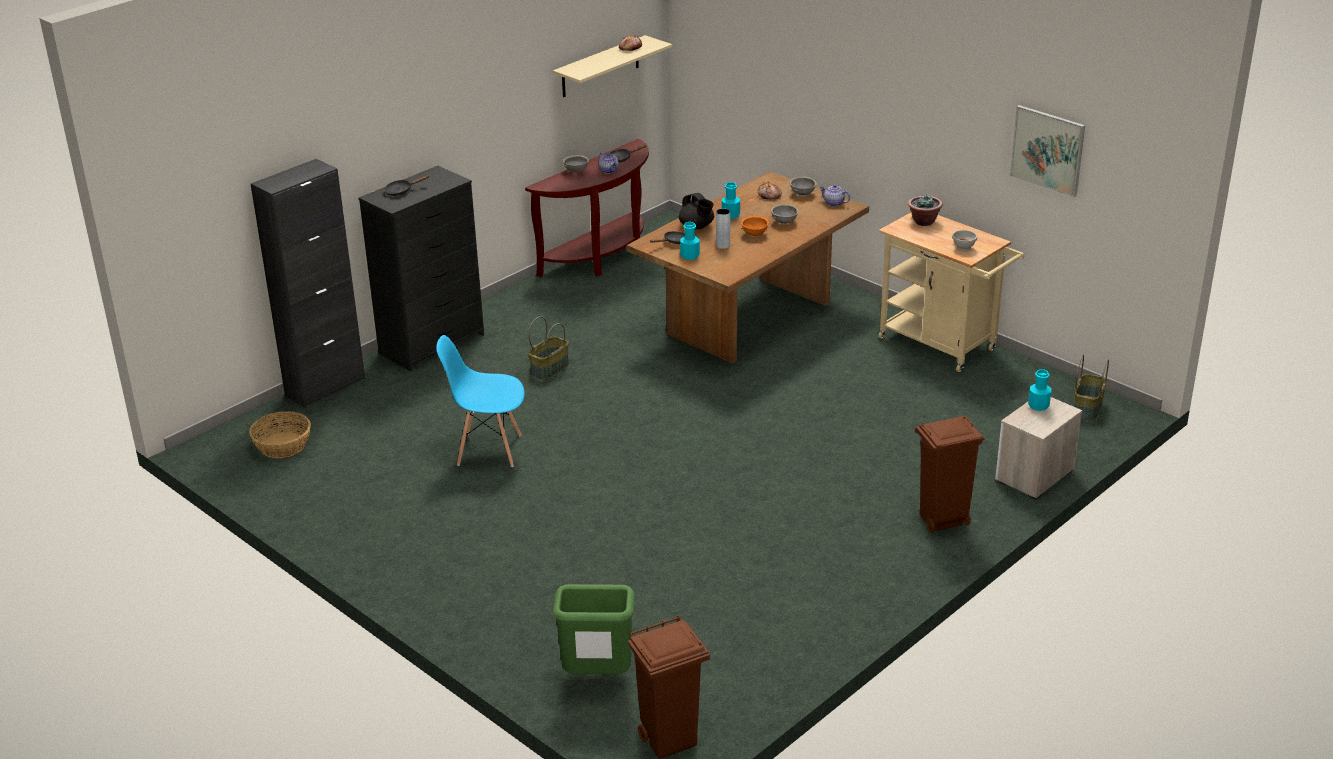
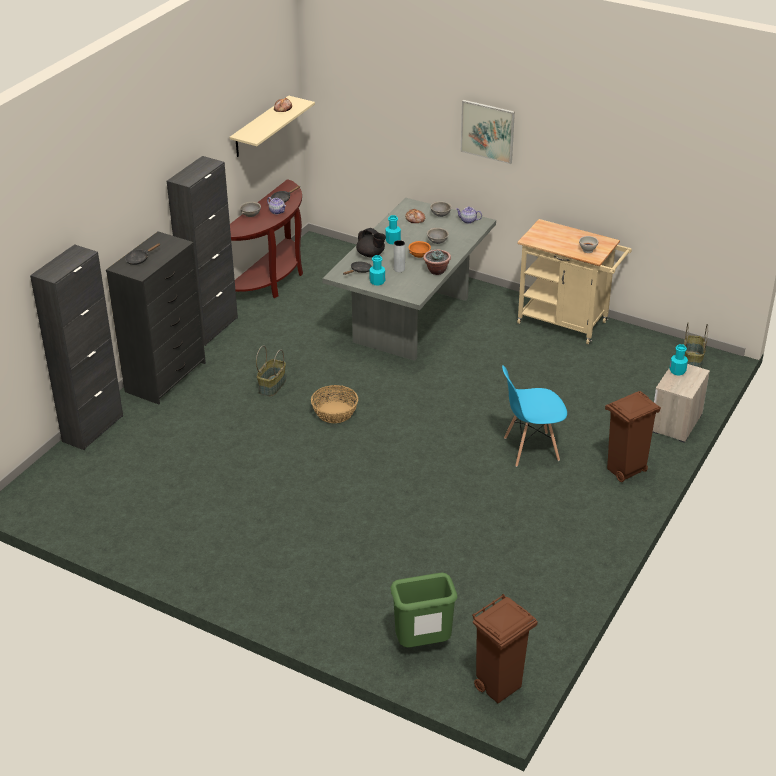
camera: 15 degrees left, 5 degrees up
basket [249,411,311,458] -> basket moved to [311,385,358,423]
blue chair [436,335,525,467] -> blue chair moved to [502,366,567,467]
brown dining table [627,171,869,363] -> grey dining table [322,198,496,361]
potted plant [908,195,943,226] -> potted plant moved to [423,250,451,275]
picture [1010,105,1085,197] -> picture moved to [461,100,515,164]
none -> black cabinet [167,156,238,346]

